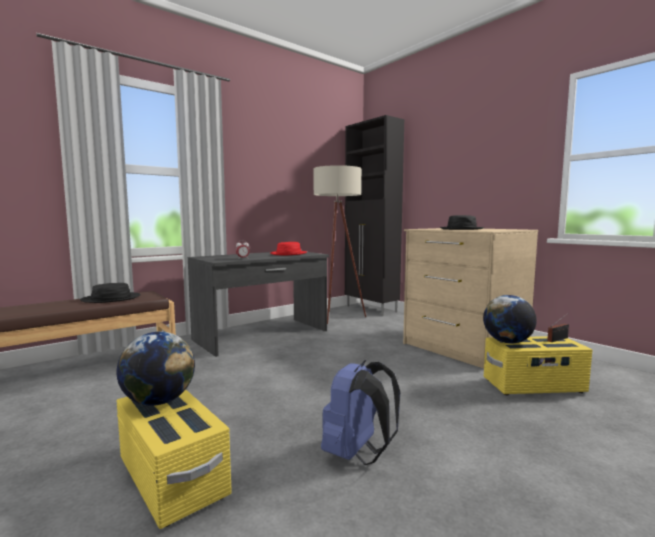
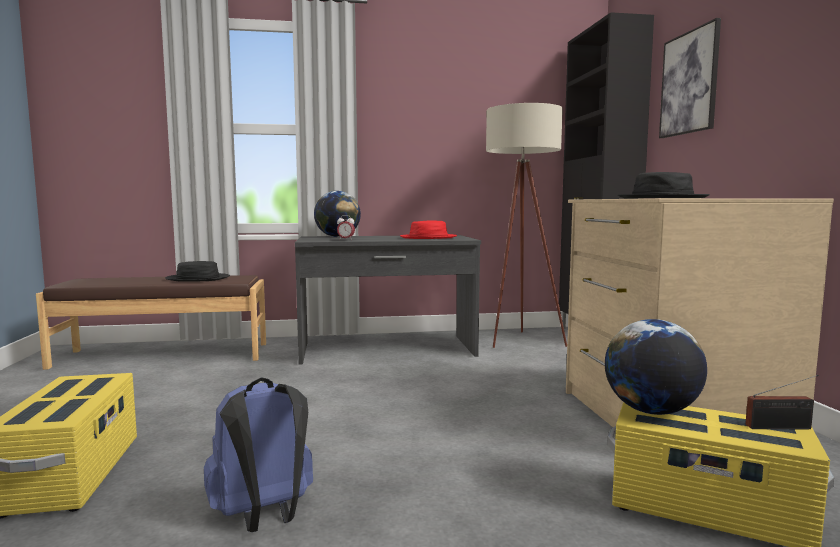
camera: 30 degrees right, 0 degrees up
globe [117,332,195,406] -> globe moved to [314,191,361,237]
none -> picture [659,18,721,138]

